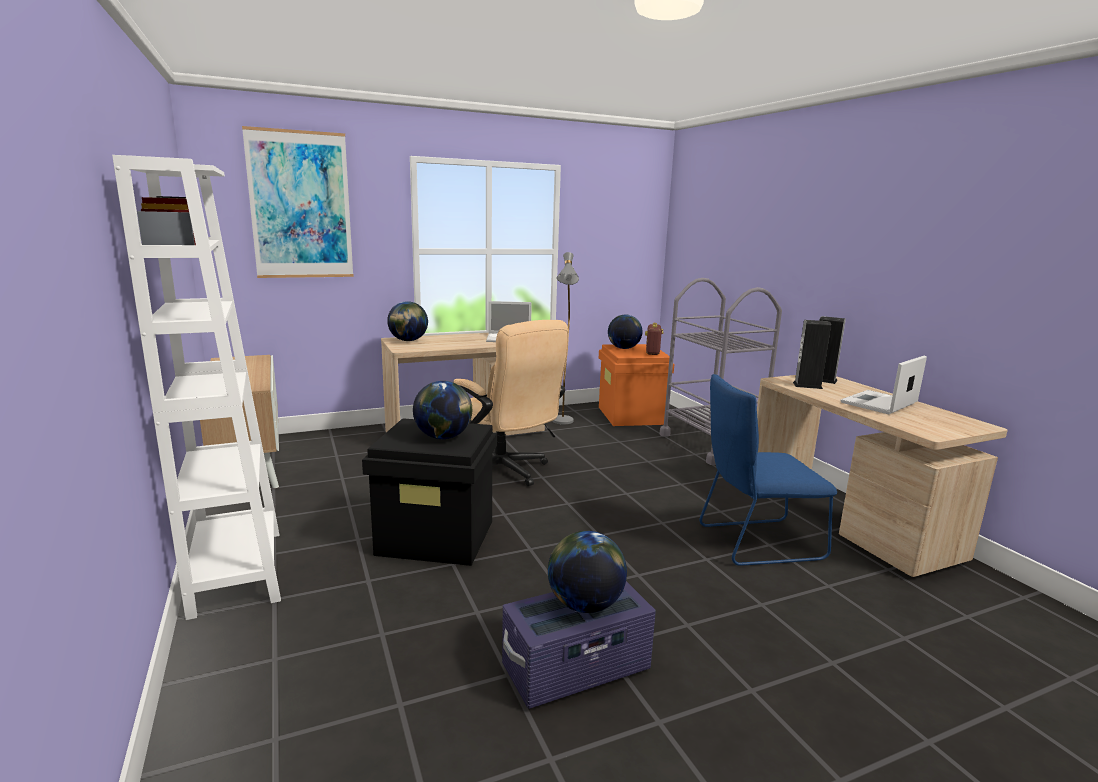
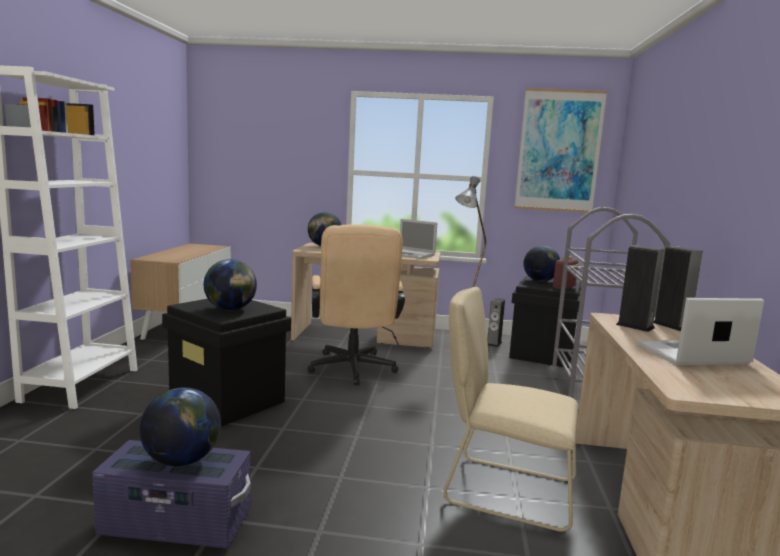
camera: 30 degrees right, 5 degrees down
picture [242,126,354,278] -> picture moved to [514,88,607,213]
orange storage box [599,344,674,426] -> black storage box [509,276,581,368]
blue chair [699,374,837,566] -> beige chair [444,287,578,532]
none -> speaker [487,298,505,347]

